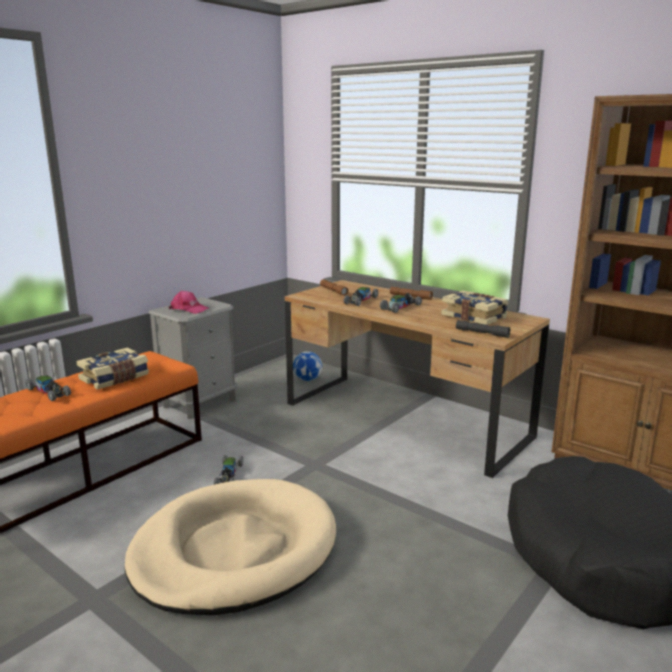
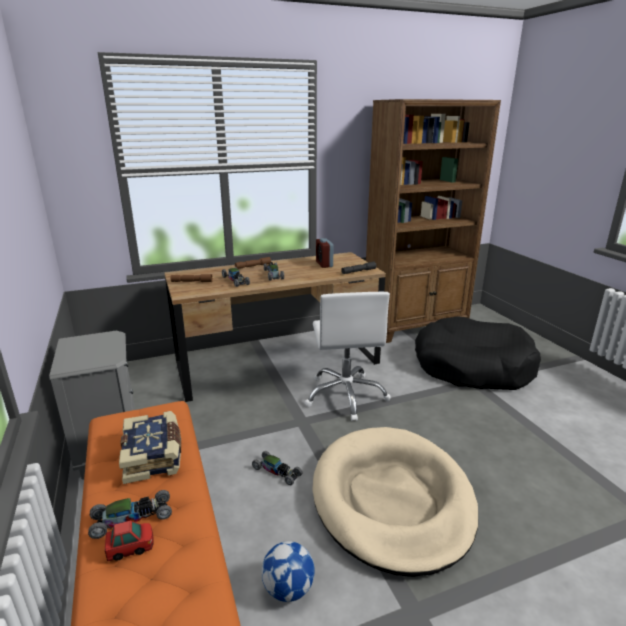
camera: 60 degrees left, 5 degrees up
pink cap [169,291,209,314] -> none
football [293,351,322,381] -> football moved to [261,541,315,602]
book [442,290,509,325] -> alarm clock [316,238,334,268]
none -> toy car [105,521,154,561]
none -> white office chair [305,292,391,421]

